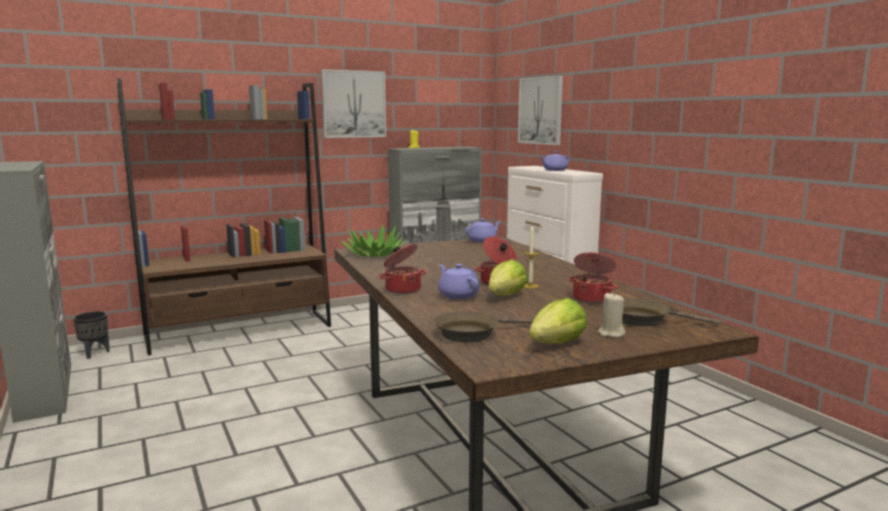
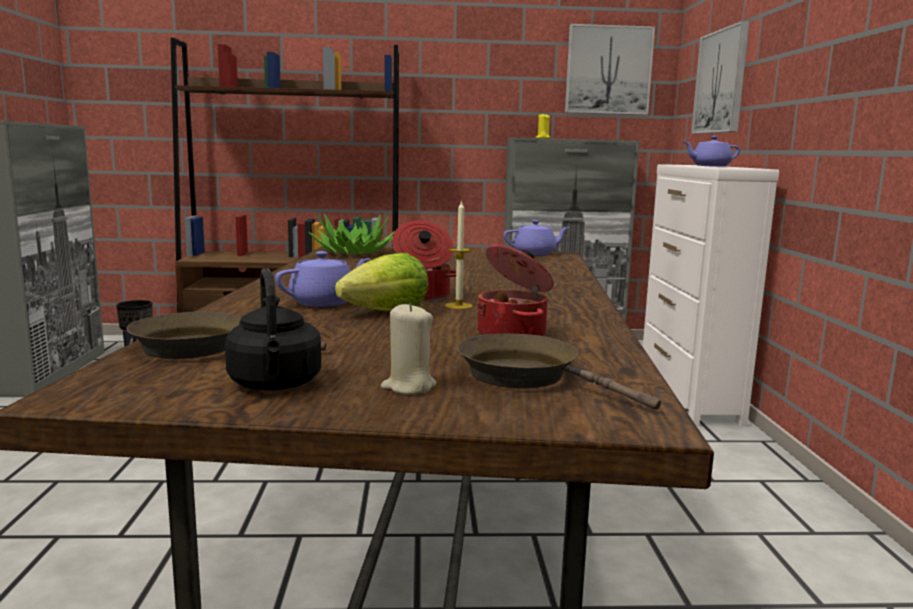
camera: 25 degrees right, 0 degrees up
picture [321,69,386,138] -> picture moved to [565,24,655,115]
cooking pot [379,244,426,294] -> none
purple teapot [438,264,480,299] -> purple teapot turned 60 degrees clockwise [275,251,371,307]
lettuce [529,298,587,344] -> black kettle [225,268,321,390]

